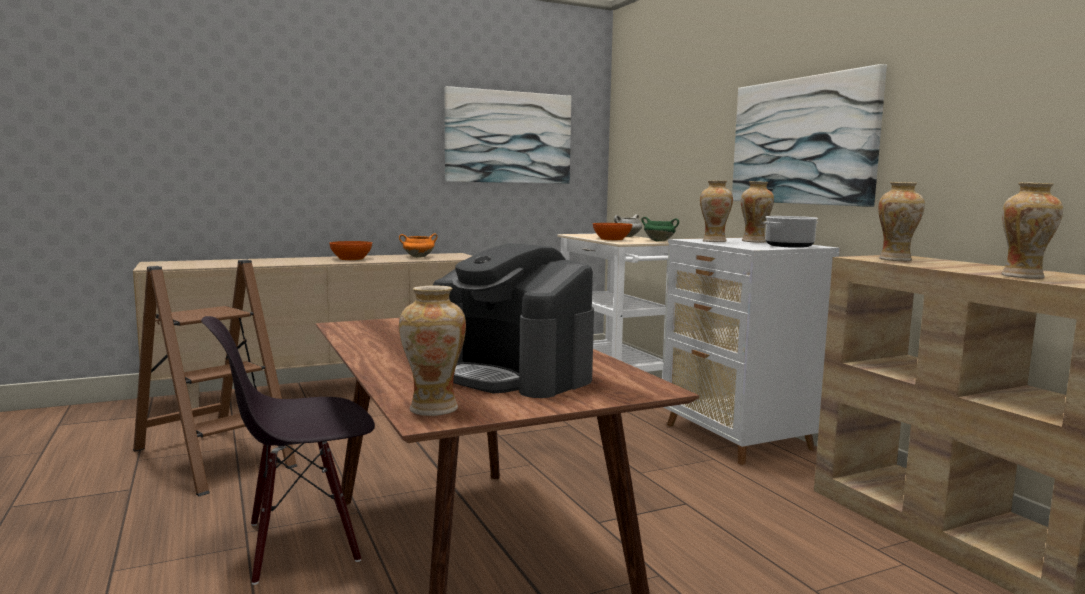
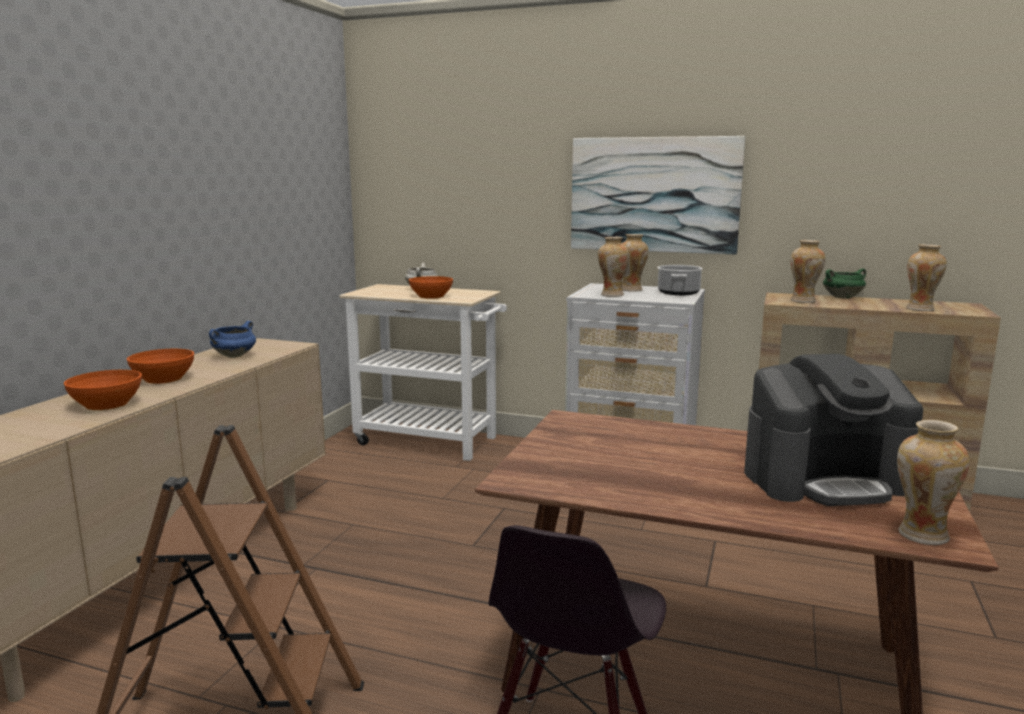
camera: 45 degrees left, 5 degrees up
orange cooking pot [399,233,438,258] -> blue cooking pot [209,321,256,358]
picture [445,86,571,184] -> none
green cooking pot [642,217,679,242] -> green cooking pot moved to [823,269,866,299]
none -> orange bowl [64,370,142,410]

